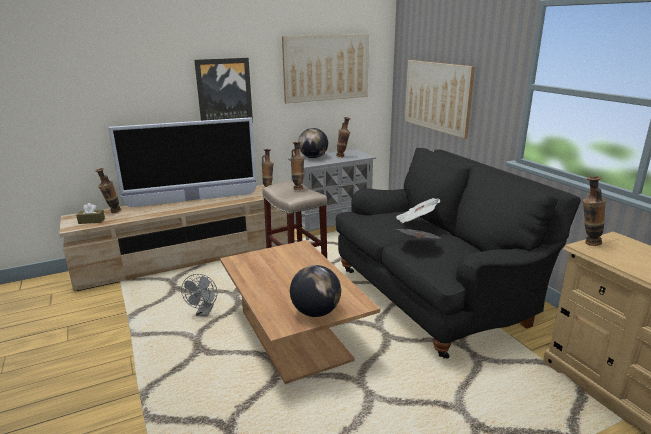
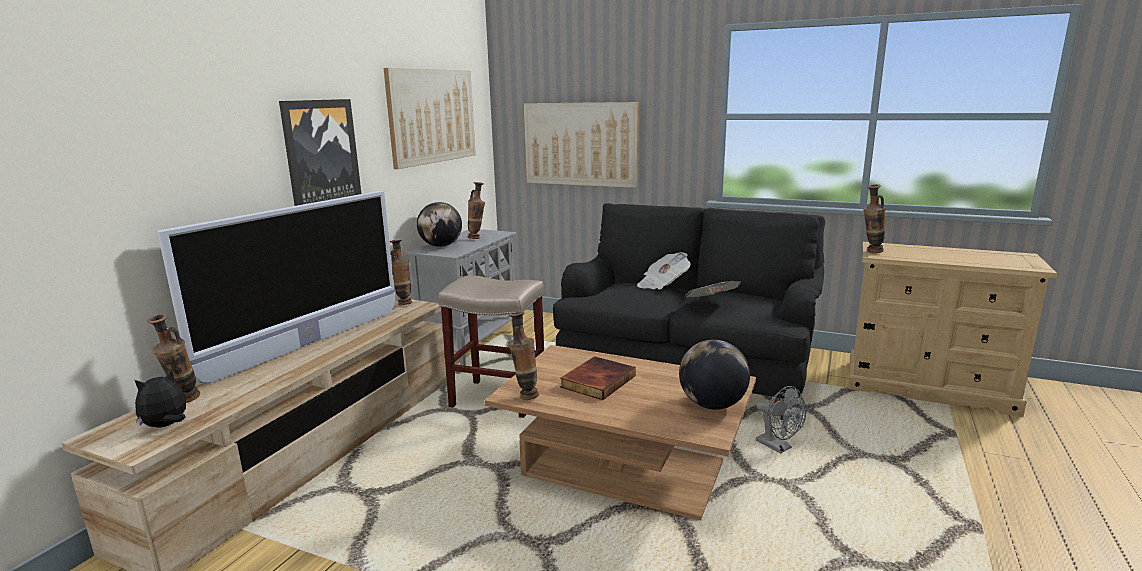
camera: 40 degrees left, 5 degrees down
brown tissue box [76,203,105,224] -> plush toy [135,370,186,427]
grey fan [181,274,217,317] -> grey fan moved to [756,386,806,453]
vase [290,142,304,190] -> vase moved to [508,312,539,400]
none -> book [560,356,635,400]

